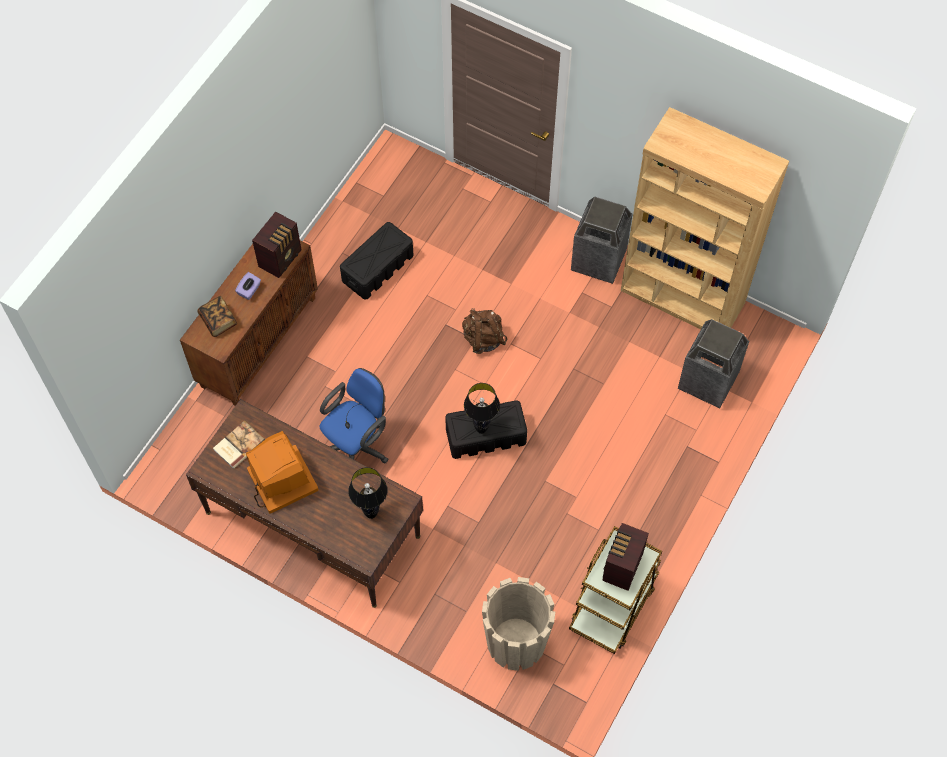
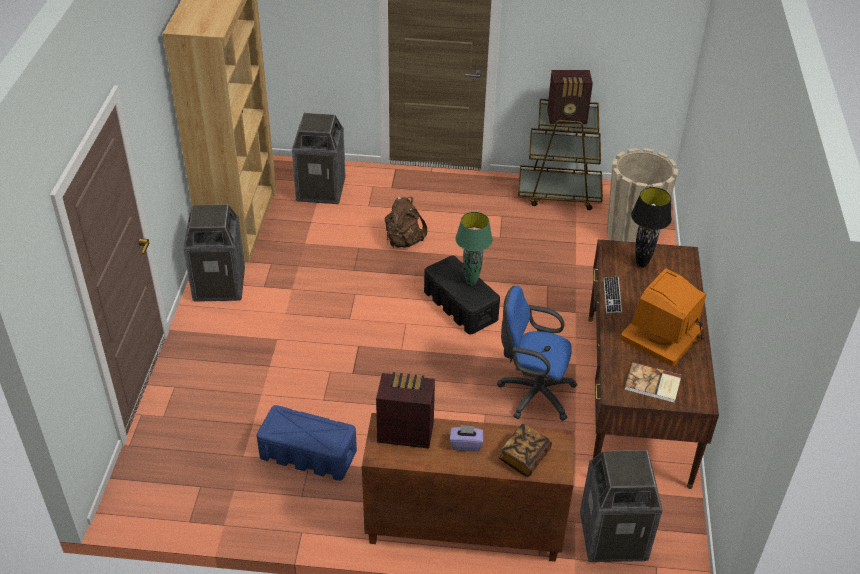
camera: 115 degrees left, 20 degrees down
black storage box [340,222,414,300] -> blue storage box [257,405,357,481]
brown backpack [462,308,507,354] -> brown backpack moved to [385,197,427,248]
black table lamp [464,383,500,434] -> green table lamp [455,212,493,286]
none -> trash can [580,450,662,562]
none -> keyboard [604,276,622,313]

